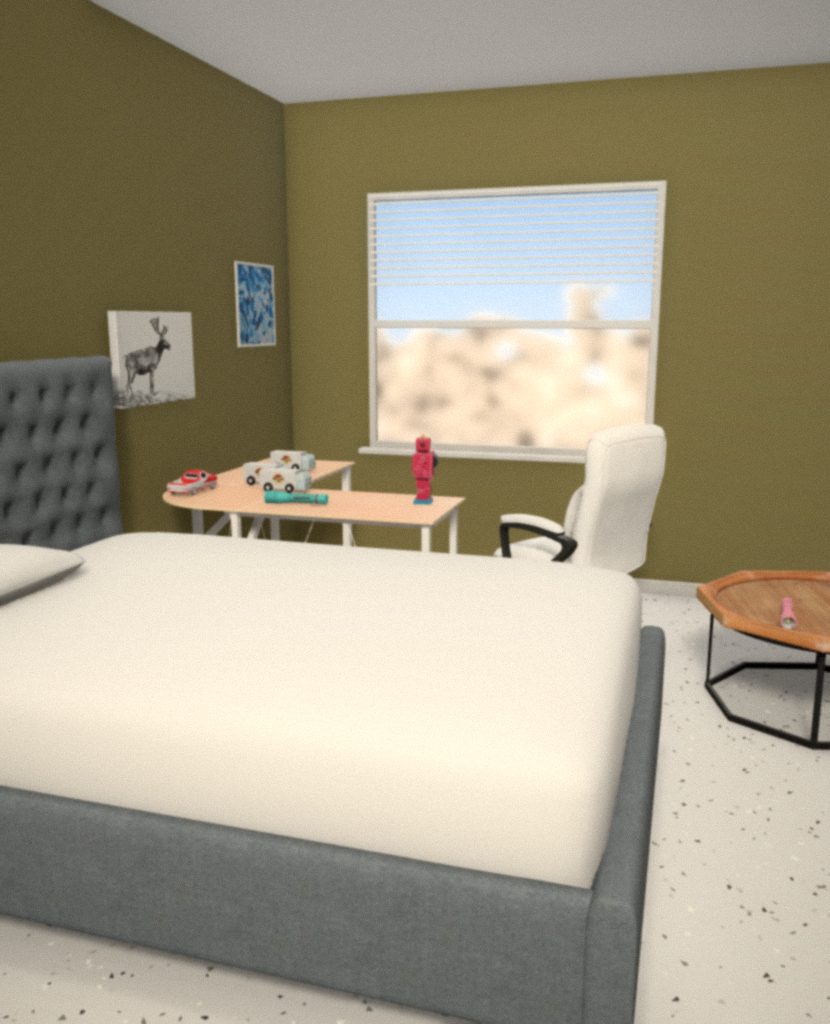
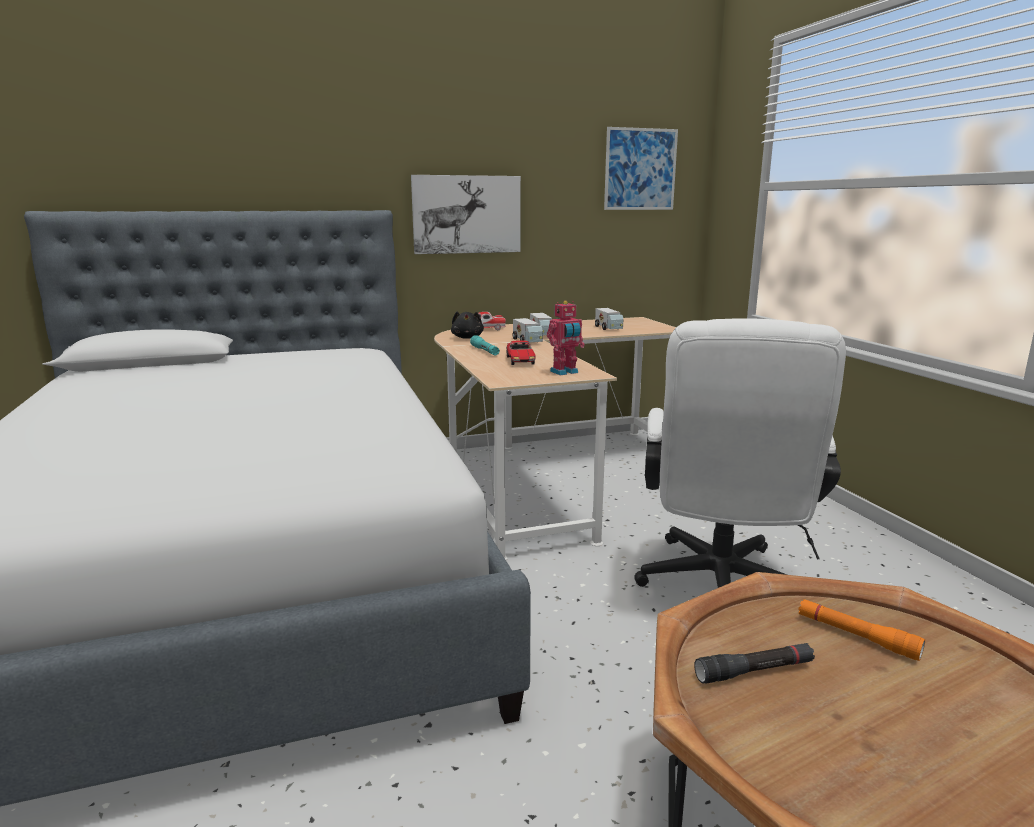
camera: 55 degrees right, 5 degrees up
pink flashlight [780,598,797,630] -> black flashlight [694,643,815,684]
none -> black plush toy [451,311,484,339]
none -> toy car [506,340,536,365]
none -> orange flashlight [798,599,925,661]

